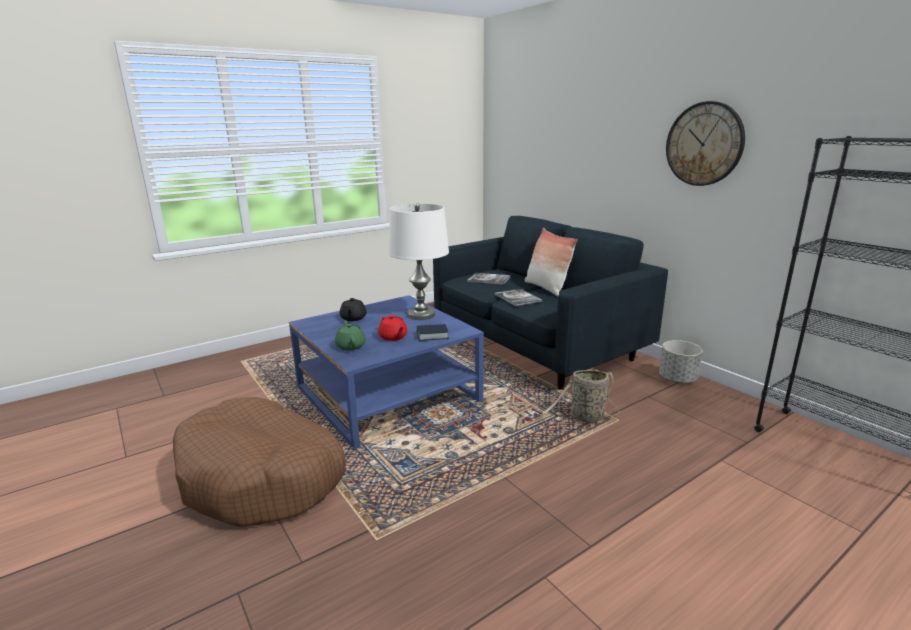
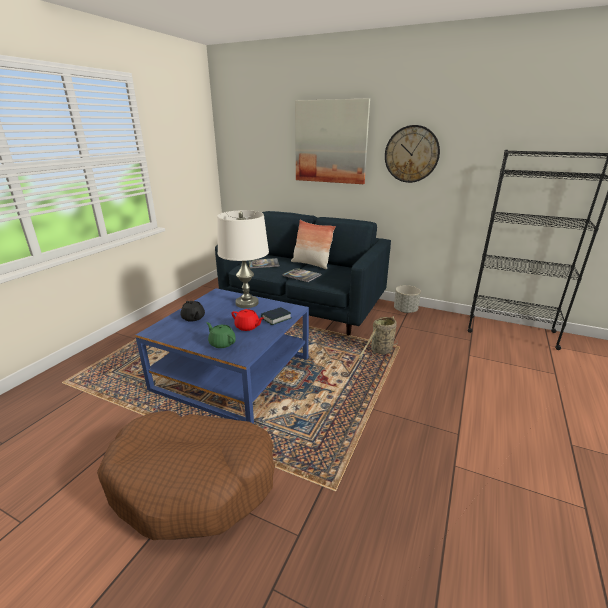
camera: 30 degrees left, 5 degrees up
none -> picture [295,98,370,184]

